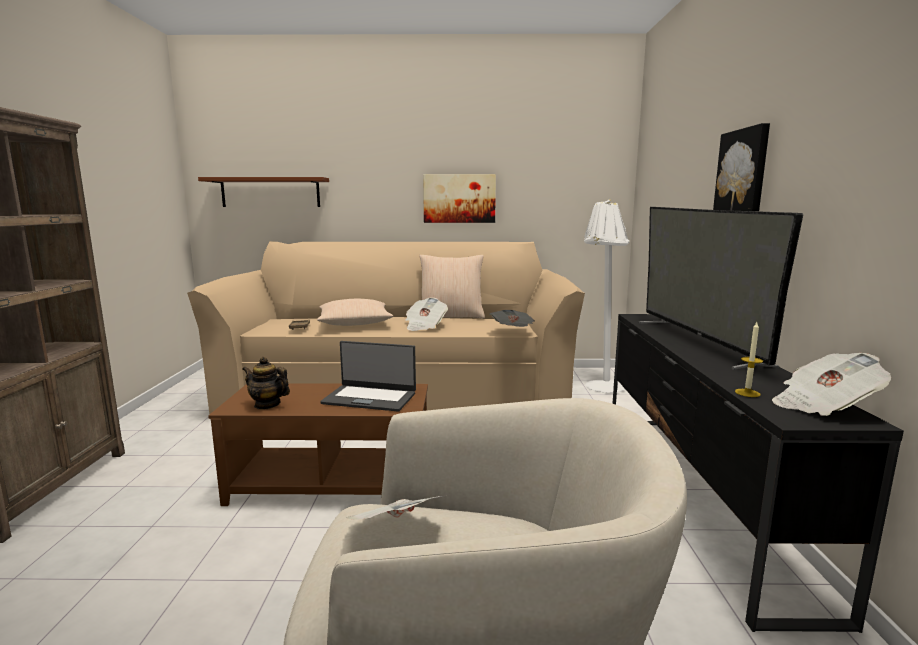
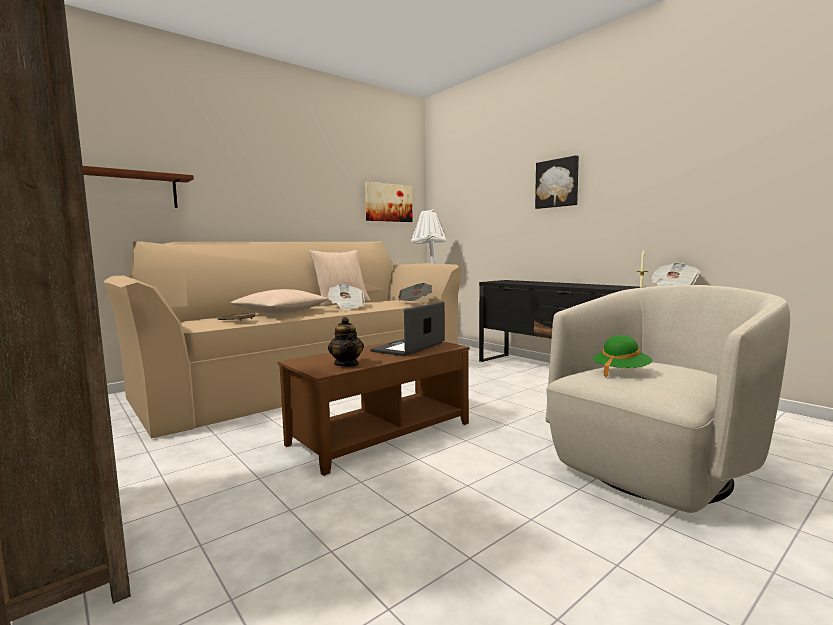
camera: 40 degrees left, 5 degrees down
teapot [242,357,290,410] -> teapot turned 90 degrees counterclockwise [328,317,364,367]
laptop [320,341,416,412] -> laptop turned 150 degrees clockwise [370,301,445,356]
newspaper [347,496,445,520] -> green hat [593,335,652,377]
picture [423,174,496,223] -> picture moved to [365,182,413,222]
television [639,207,803,370] -> none

